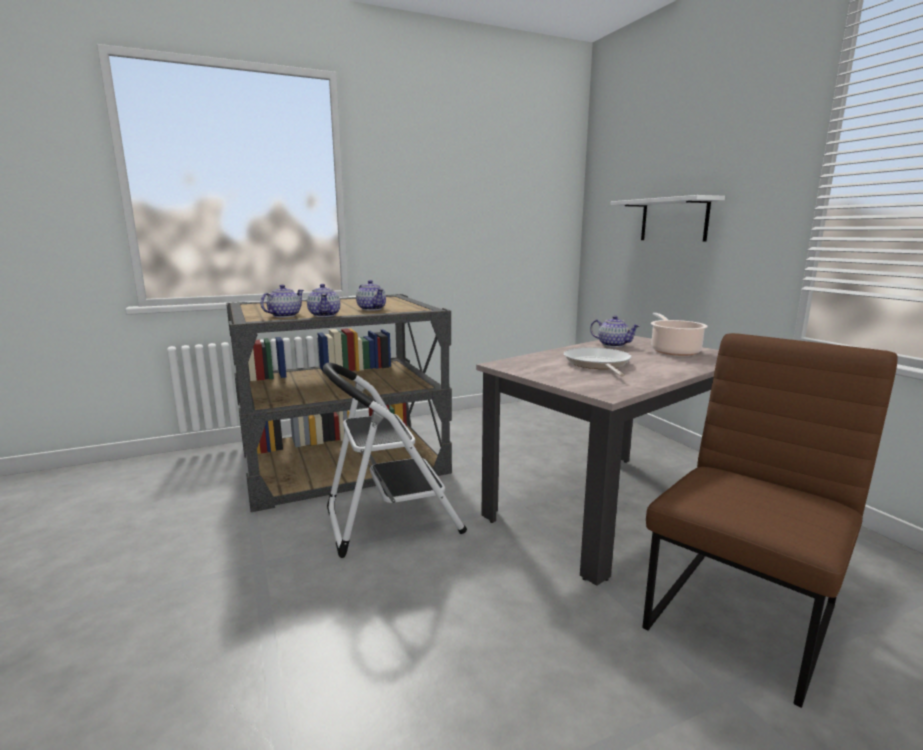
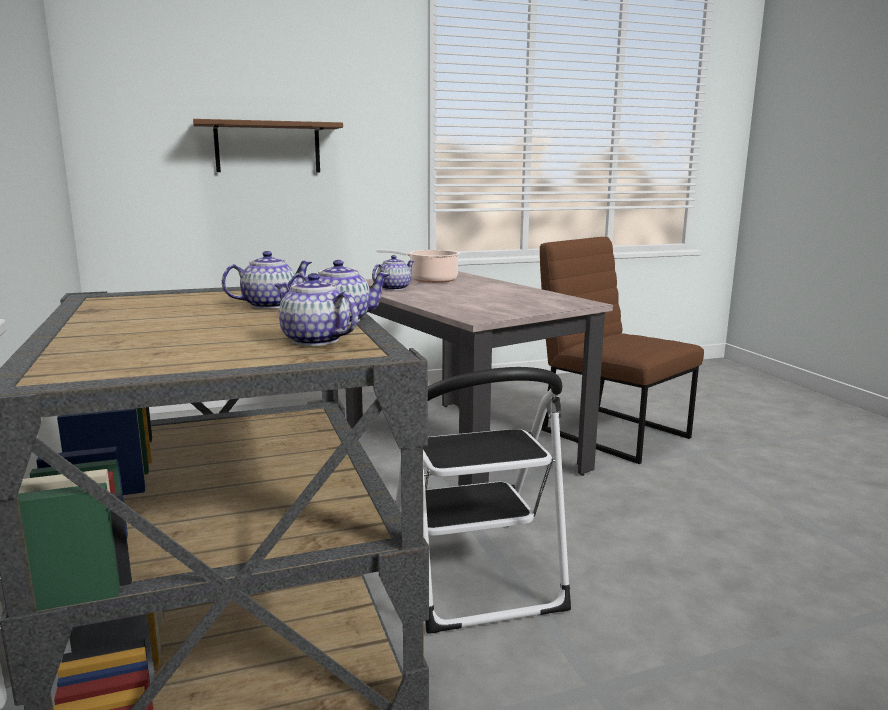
camera: 85 degrees left, 0 degrees up
frying pan [564,347,632,377] -> none
white shelf [610,195,725,242] -> brown shelf [193,119,343,172]

